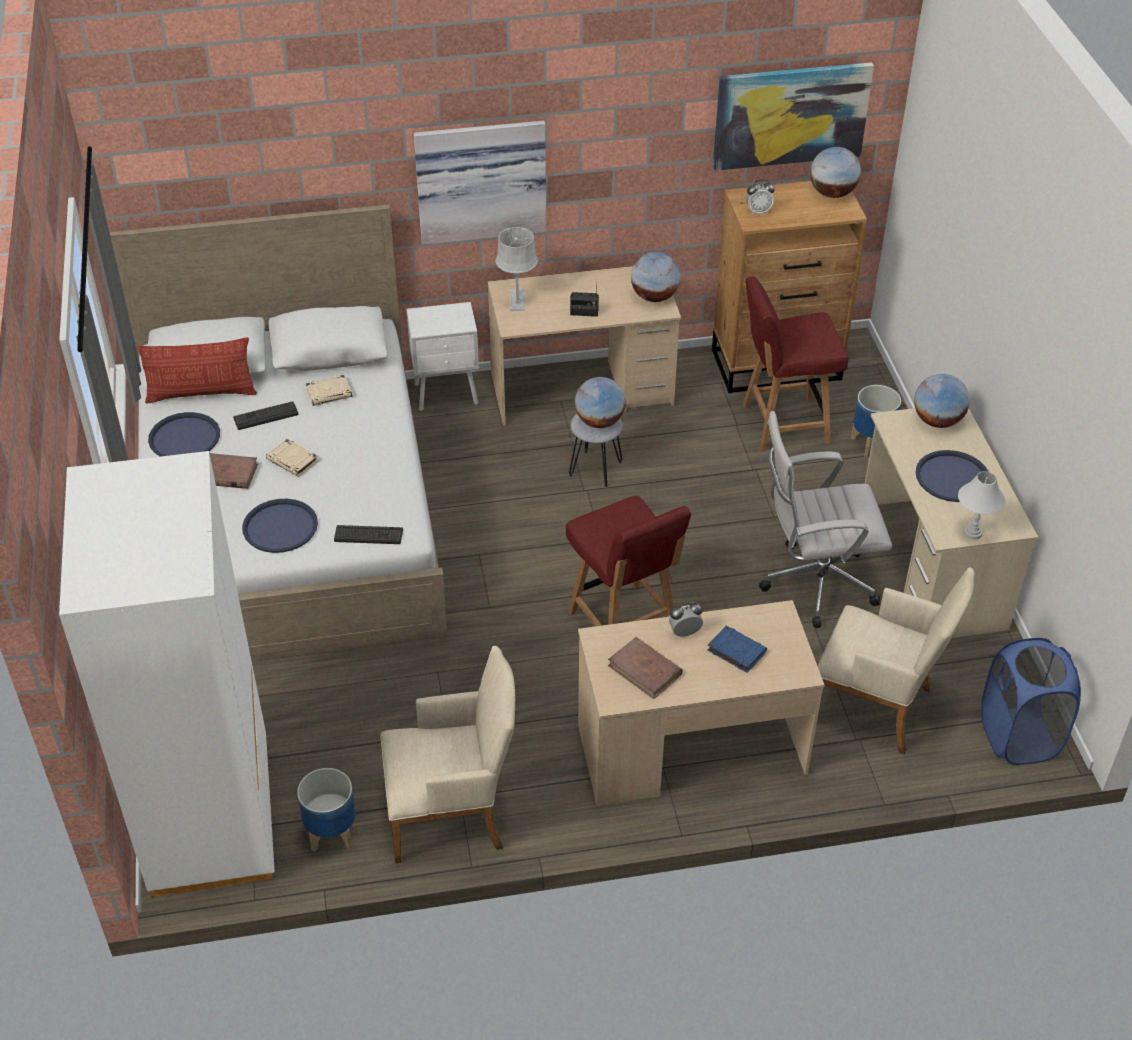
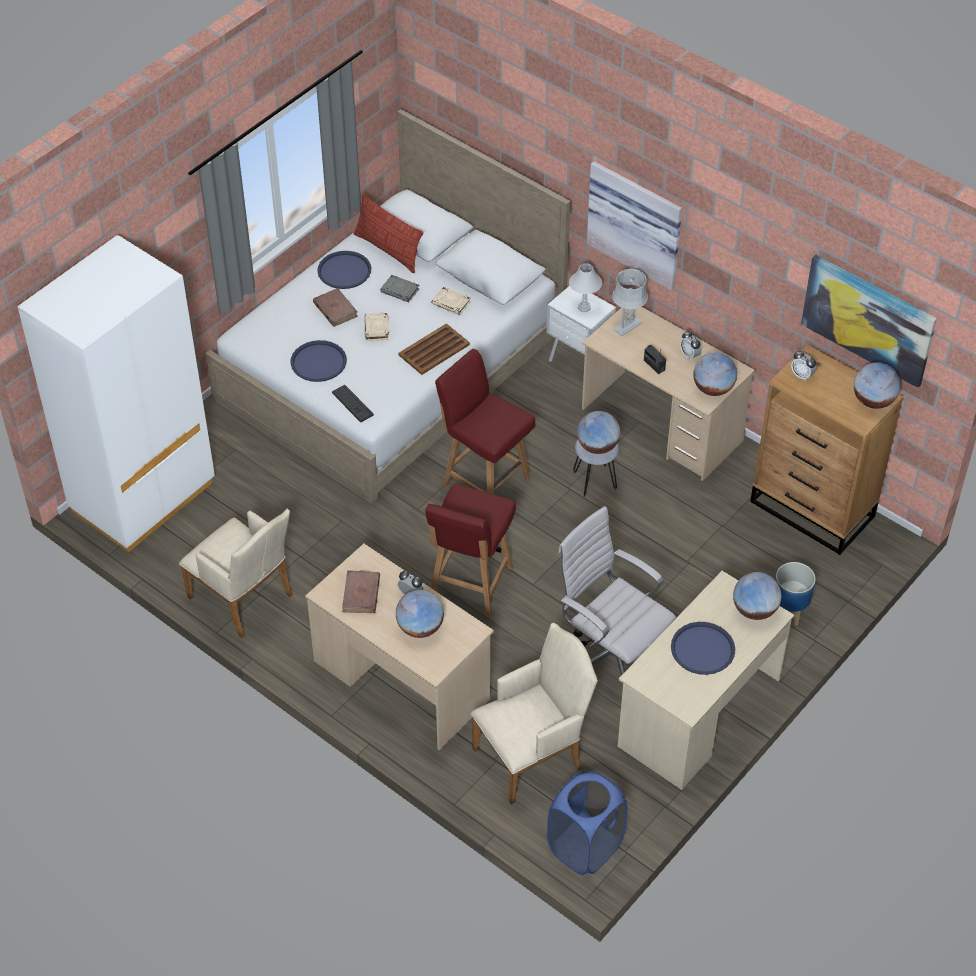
camera: 50 degrees right, 5 degrees up
keyboard [233,401,299,430] -> grey book [380,275,419,302]
planter [297,768,356,852] -> none
blue book [707,625,767,673] -> globe [396,590,444,638]
red chair [743,276,848,451] -> red chair moved to [435,349,536,494]
beige armchair [817,567,975,754] -> beige armchair turned 105 degrees counterclockwise [471,623,598,805]
white table lamp [958,471,1005,540] -> white table lamp moved to [569,263,602,312]
none -> brown tray [398,323,470,375]
none -> alarm clock [680,331,702,360]

